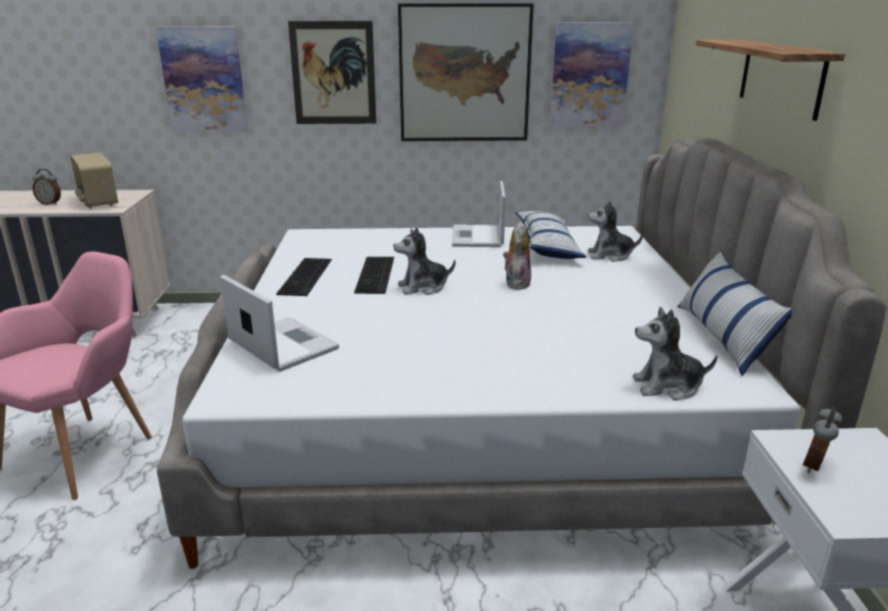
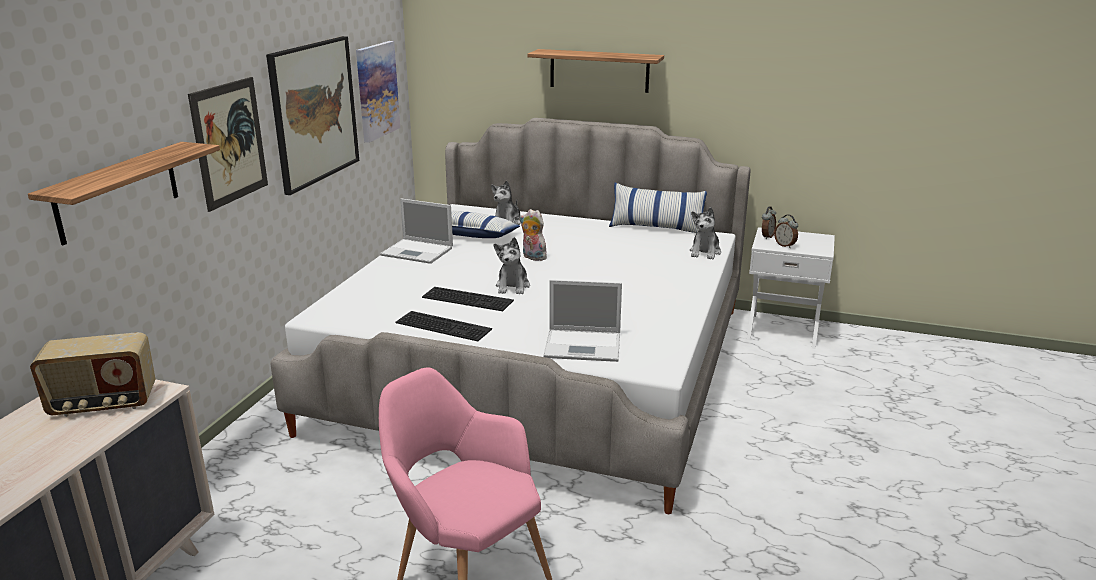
camera: 70 degrees left, 0 degrees up
alarm clock [33,169,61,205] -> alarm clock moved to [762,206,776,240]
picture [156,27,248,132] -> shelf [28,142,220,245]
laptop [220,275,339,372] -> laptop turned 150 degrees counterclockwise [543,280,622,362]

